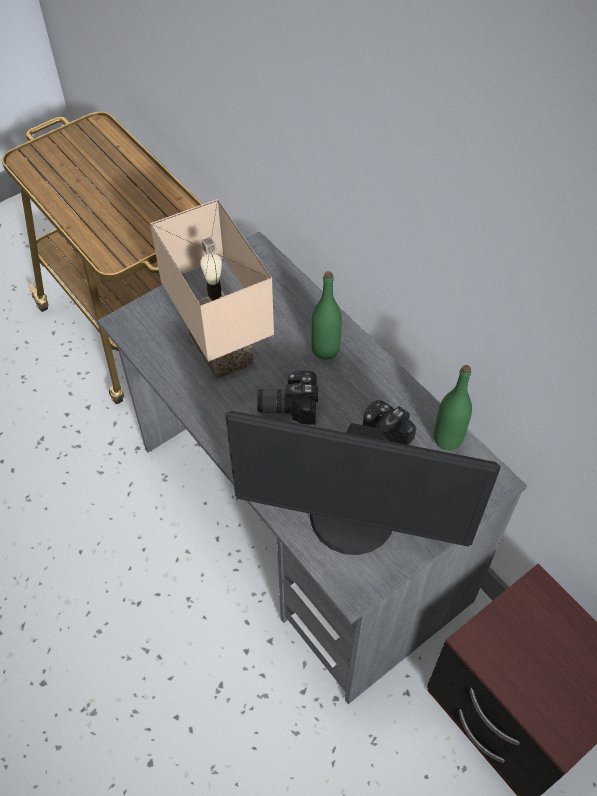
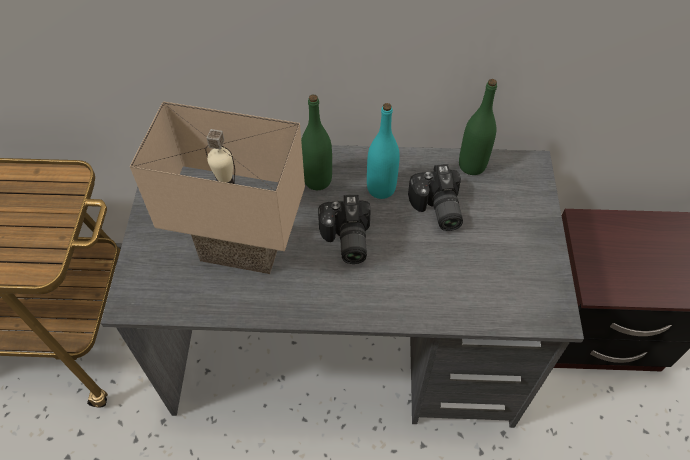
camera: 50 degrees left, 0 degrees up
monitor [225,411,500,555] -> none
camera [257,371,318,425] -> camera turned 45 degrees counterclockwise [318,195,370,264]
none -> turquoise bottle [367,103,400,199]

